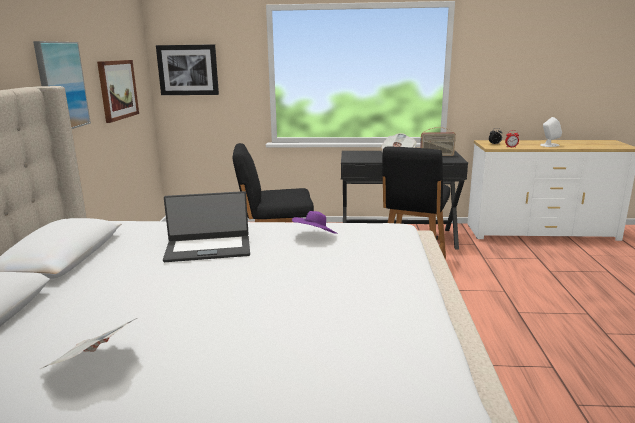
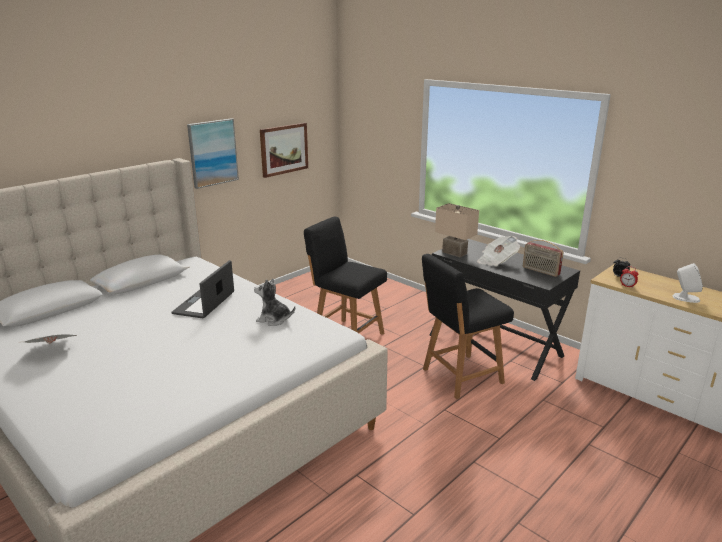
camera: 40 degrees right, 5 degrees up
picture [156,44,219,95] -> none
laptop [163,191,250,262] -> laptop turned 75 degrees clockwise [171,260,234,318]
purple hat [292,211,338,234] -> plush toy [254,279,295,326]
none -> beige table lamp [435,203,479,257]

